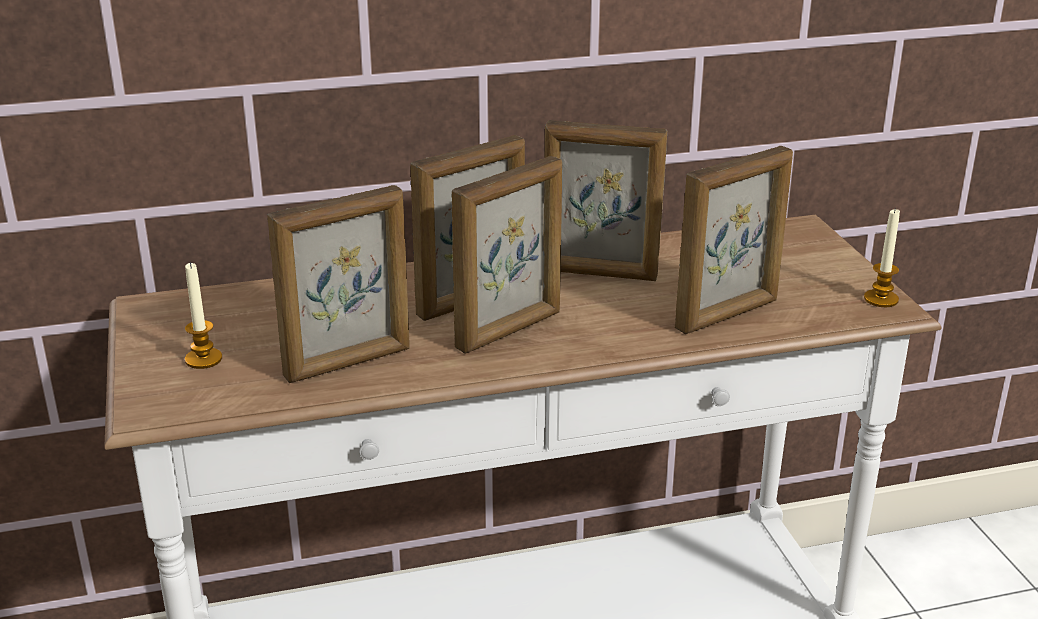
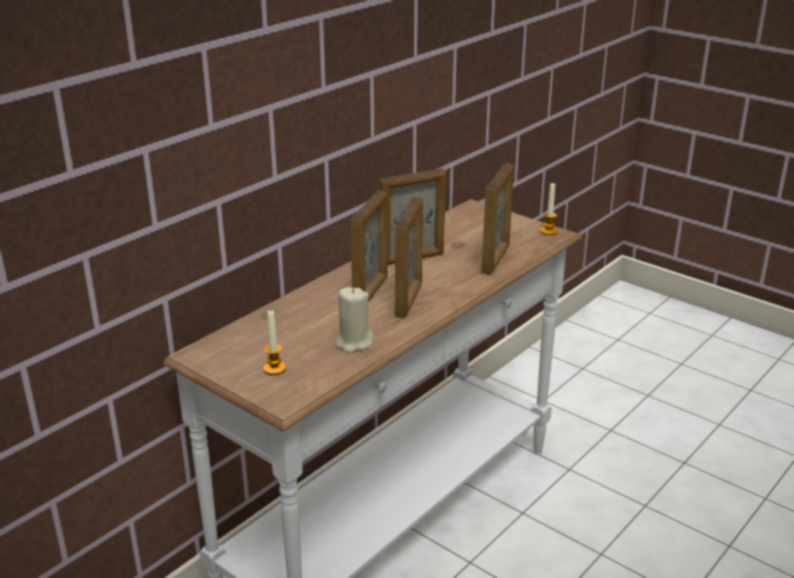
camera: 35 degrees left, 0 degrees up
picture frame [267,185,410,383] -> beige candle [336,287,374,353]

